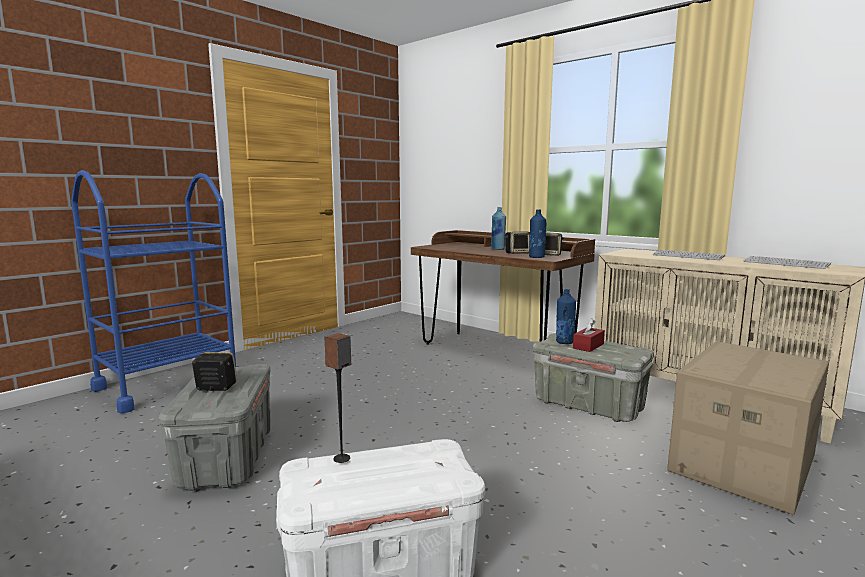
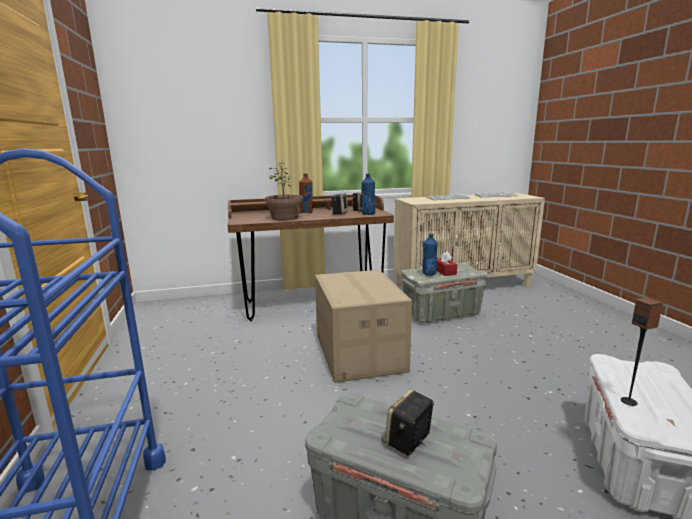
camera: 55 degrees left, 5 degrees up
blue bottle [491,207,506,250] -> brown bottle [299,173,313,213]
cardboard box [667,341,829,515] -> cardboard box moved to [315,270,412,383]
none -> potted plant [265,163,303,220]

